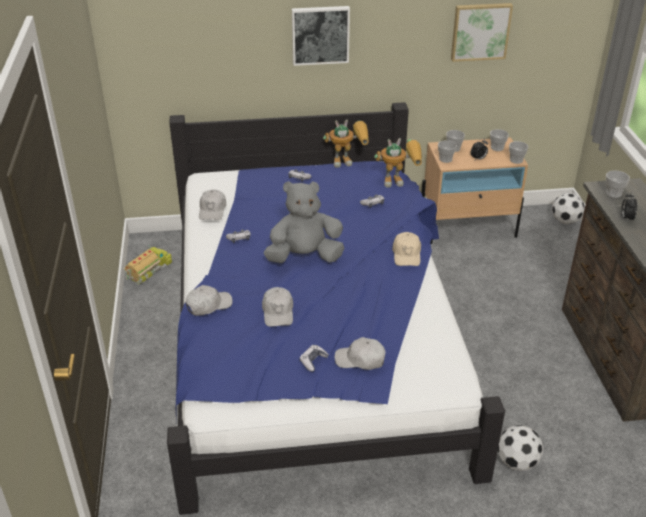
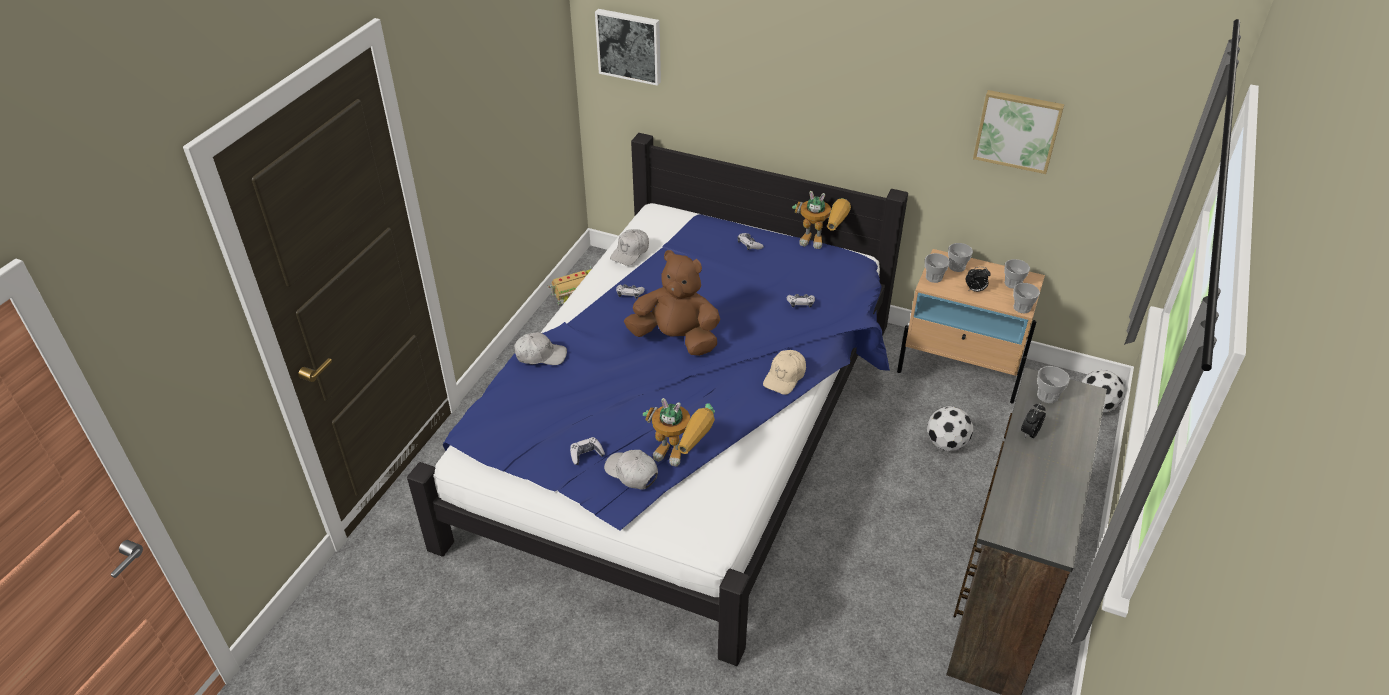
camera: 30 degrees right, 5 degrees up
white cap [262,287,293,327] -> none
grey plush toy [264,181,344,263] -> brown plush toy [624,250,720,356]
picture [292,6,350,66] -> picture moved to [595,9,661,86]
toy robot [374,138,422,187] -> toy robot moved to [643,398,715,466]
football [498,425,543,471] -> football moved to [927,406,973,451]

